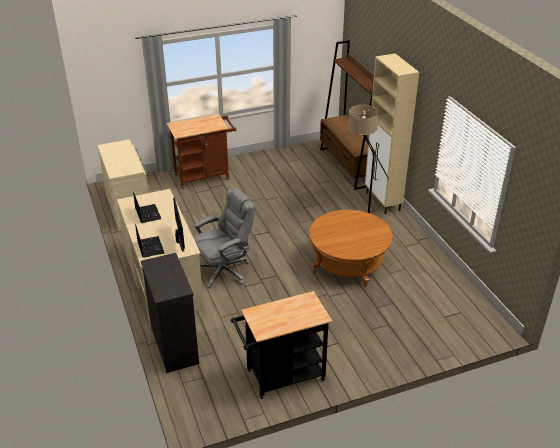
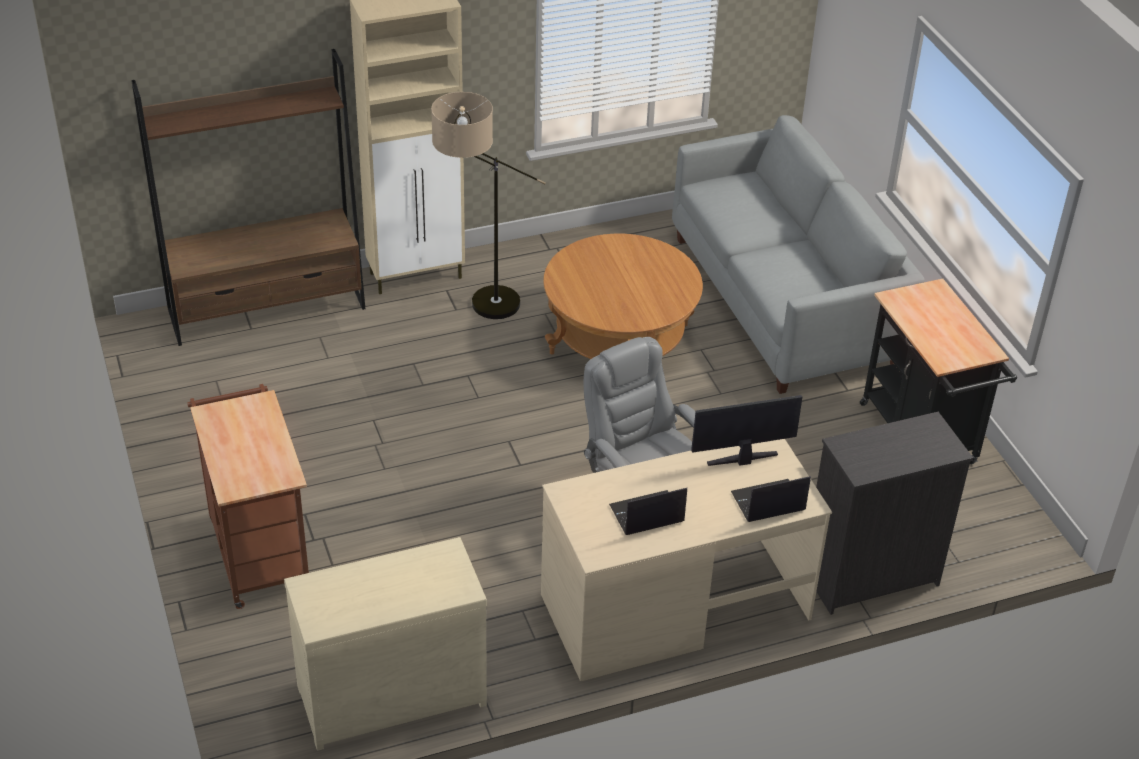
camera: 90 degrees left, 5 degrees up
none -> grey sofa [672,115,925,394]

